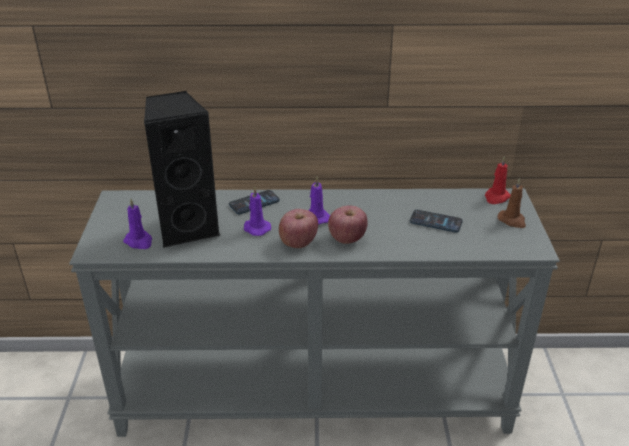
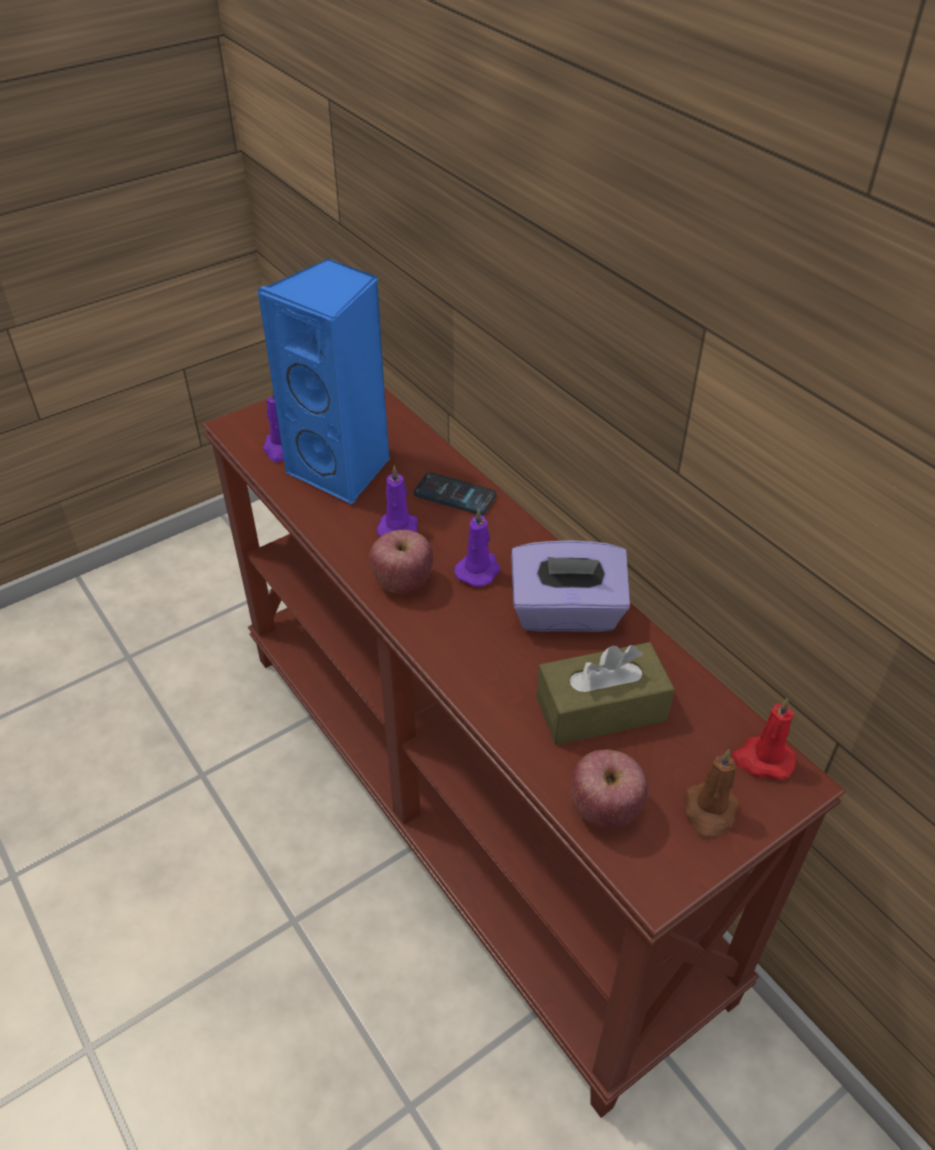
camera: 55 degrees right, 10 degrees up
grey console table [69,188,560,437] -> brown console table [202,387,845,1118]
black speaker [144,91,220,248] -> blue speaker [257,258,390,505]
apple [328,205,368,244] -> apple moved to [571,750,648,830]
phone [410,210,463,233] -> brown tissue box [536,642,675,745]
none -> purple tissue box [511,540,630,632]

